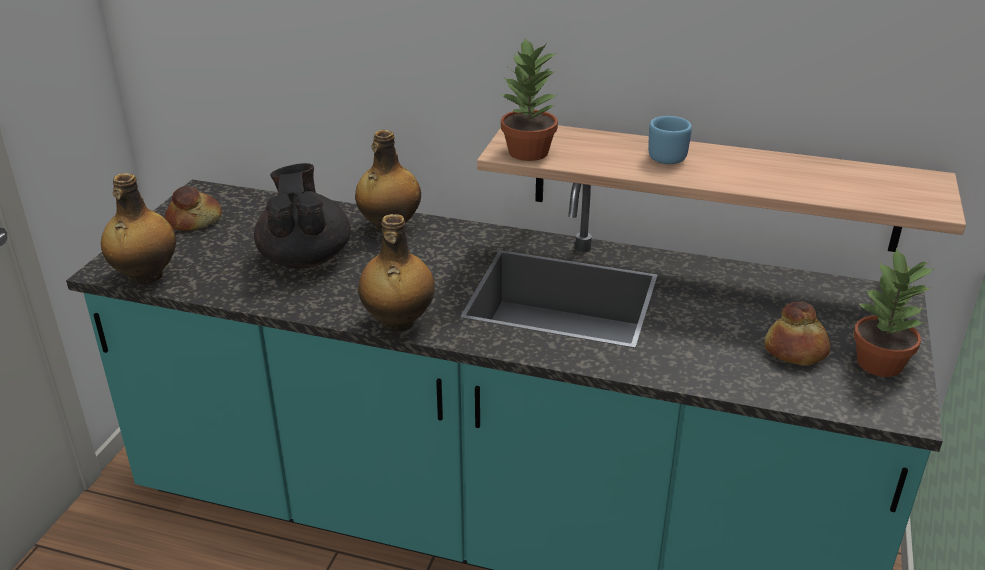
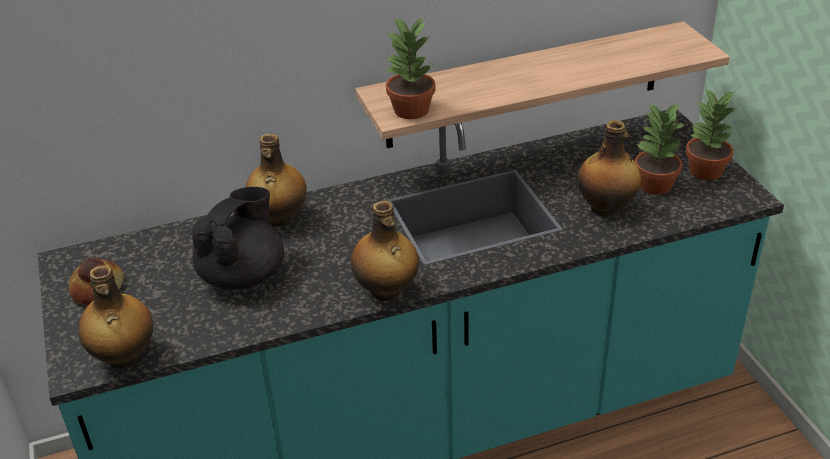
camera: 35 degrees left, 5 degrees up
black teapot [254,163,351,268] -> black teapot turned 75 degrees clockwise [191,187,284,290]
blue mug [648,116,692,164] -> none
bread [764,301,830,366] -> potted plant [635,103,685,195]
none -> bottle [577,120,641,216]

